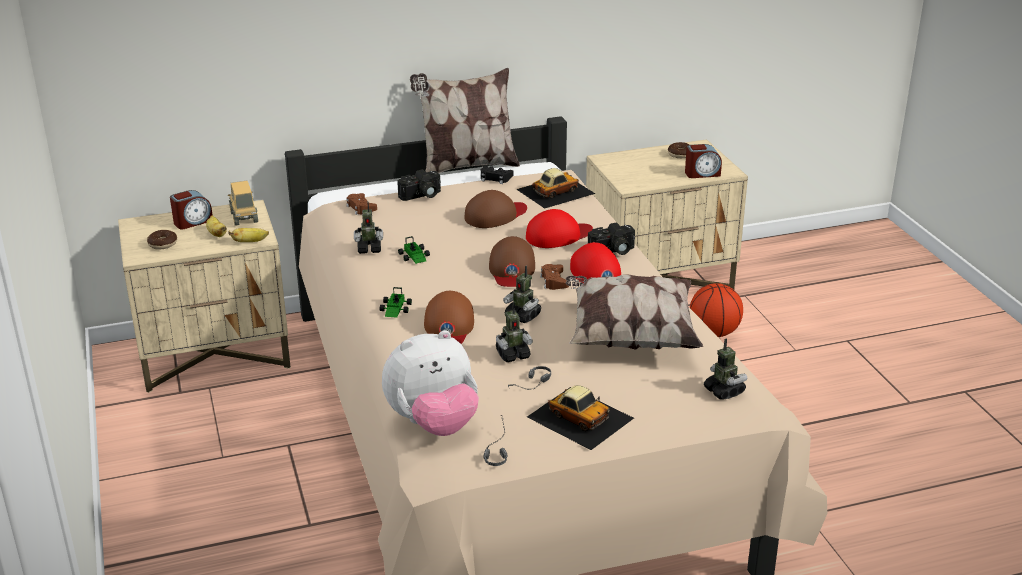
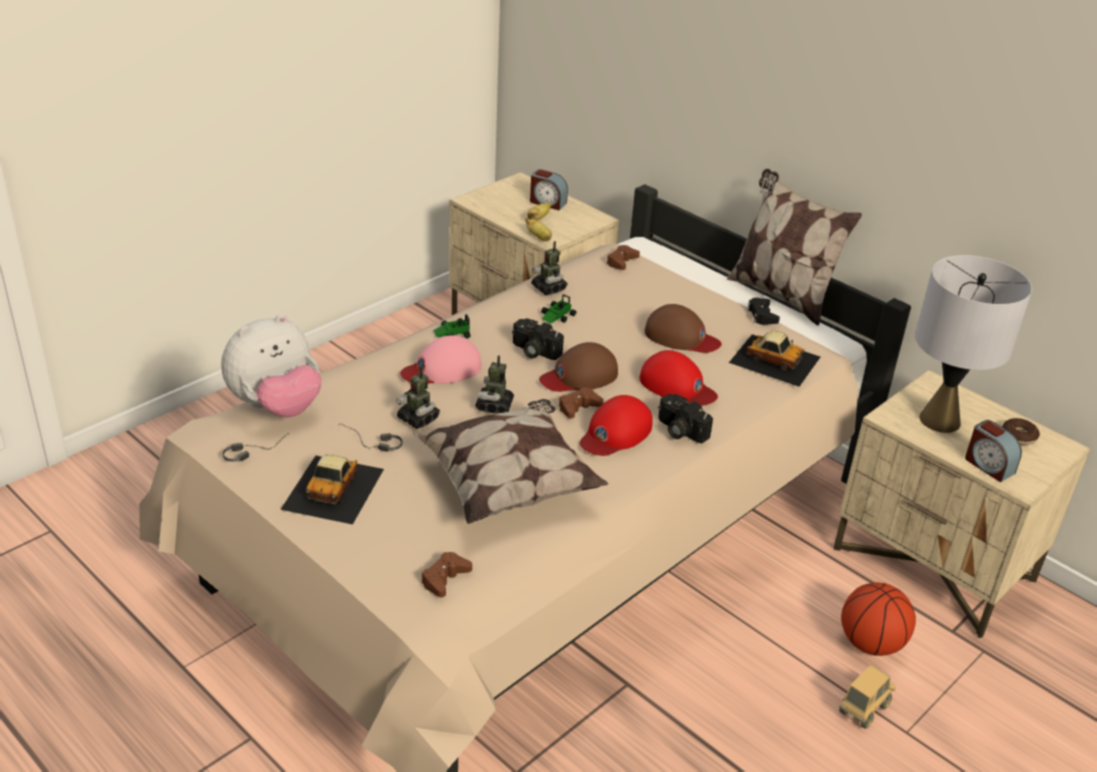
camera: 60 degrees right, 5 degrees up
donut [147,230,177,250] -> none
toy truck [228,181,258,226] -> toy truck moved to [839,664,896,729]
plush toy [382,330,479,436] -> plush toy turned 75 degrees counterclockwise [221,314,321,417]
camera [397,169,441,201] -> camera moved to [512,318,564,360]
brown cap [424,291,474,344] -> pink cap [400,335,482,384]
toy robot [704,338,747,400] -> brown game controller [421,552,472,597]
none -> grey table lamp [915,255,1032,433]

